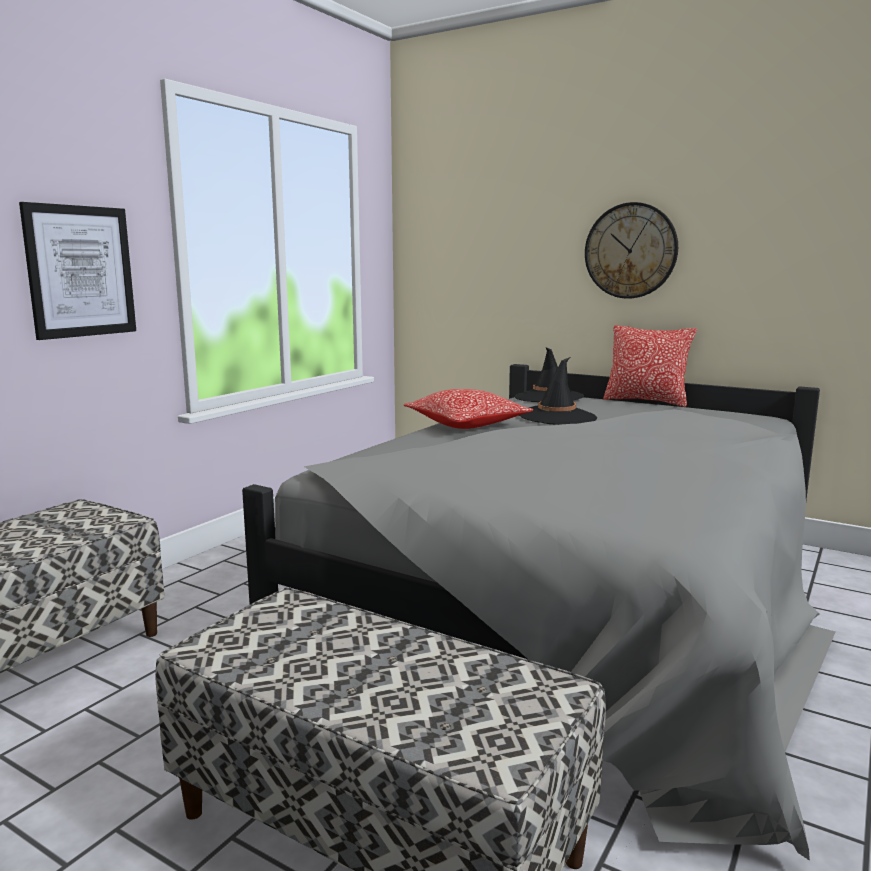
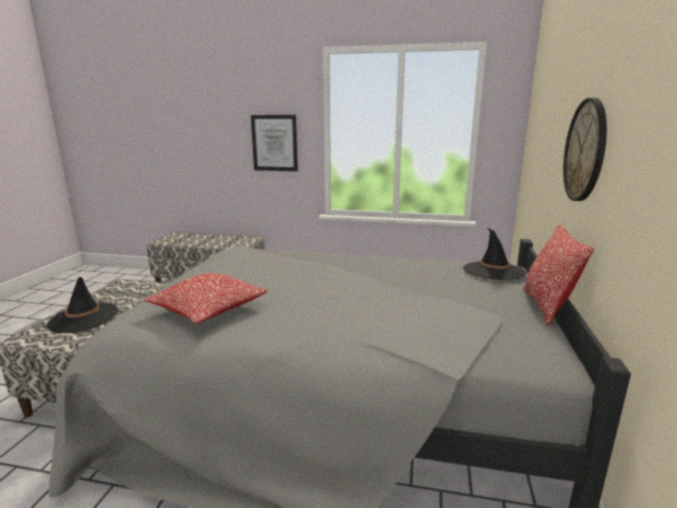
camera: 70 degrees right, 5 degrees up
pillow [404,389,533,429] -> pillow moved to [144,273,268,324]
black hat [519,357,597,425] -> black hat moved to [47,277,118,333]

